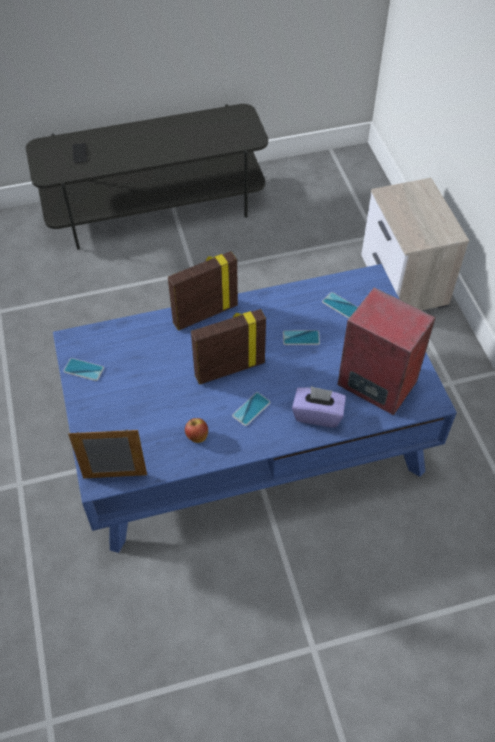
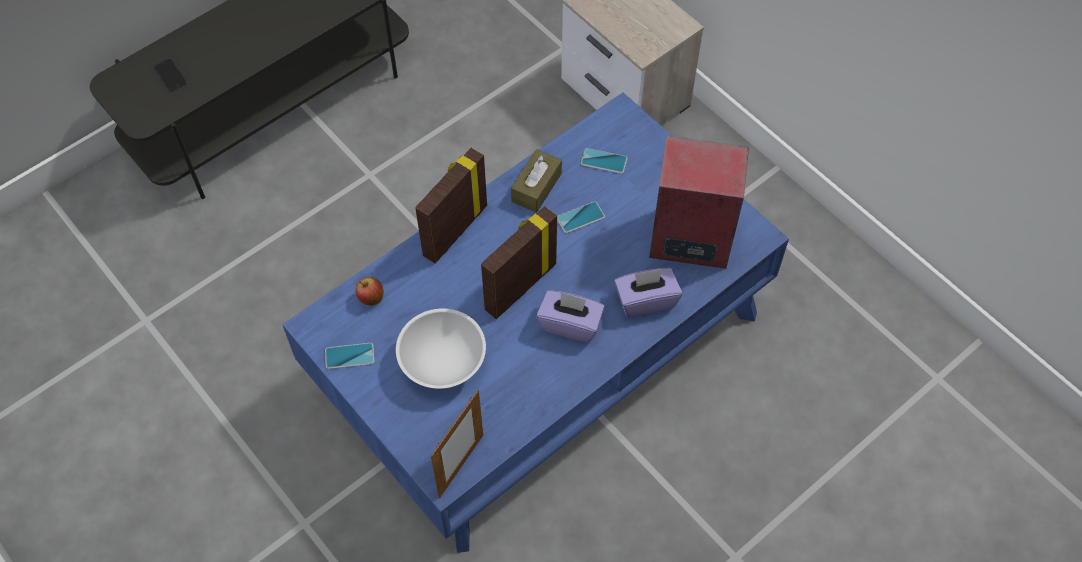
camera: 25 degrees left, 5 degrees up
picture frame [68,430,147,479] -> picture frame turned 150 degrees clockwise [431,390,483,498]
apple [185,418,208,443] -> apple moved to [355,277,384,306]
phone [232,392,271,426] -> purple tissue box [536,290,605,343]
none -> white bowl [396,308,486,389]
none -> brown tissue box [511,149,562,213]

